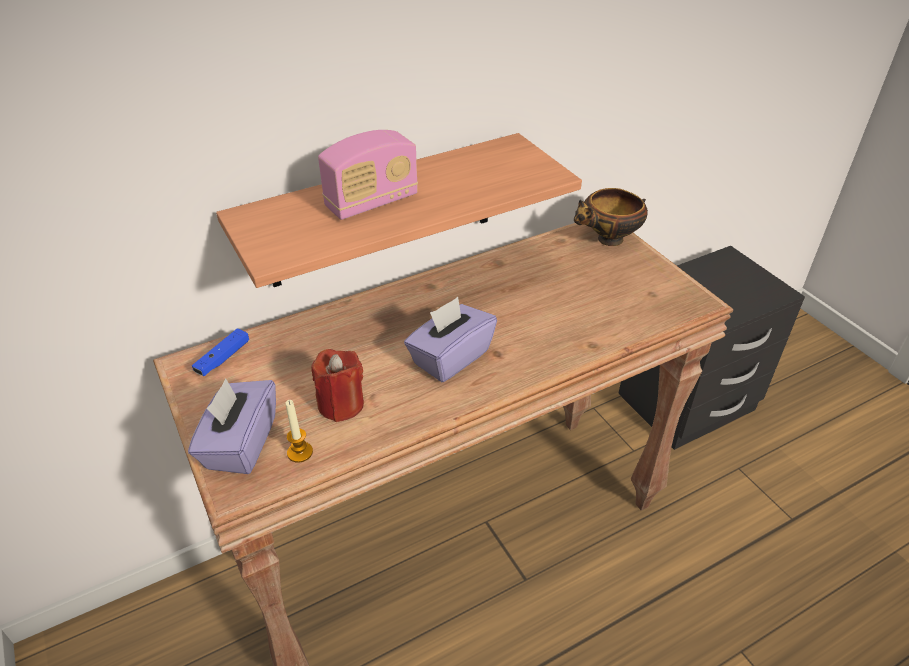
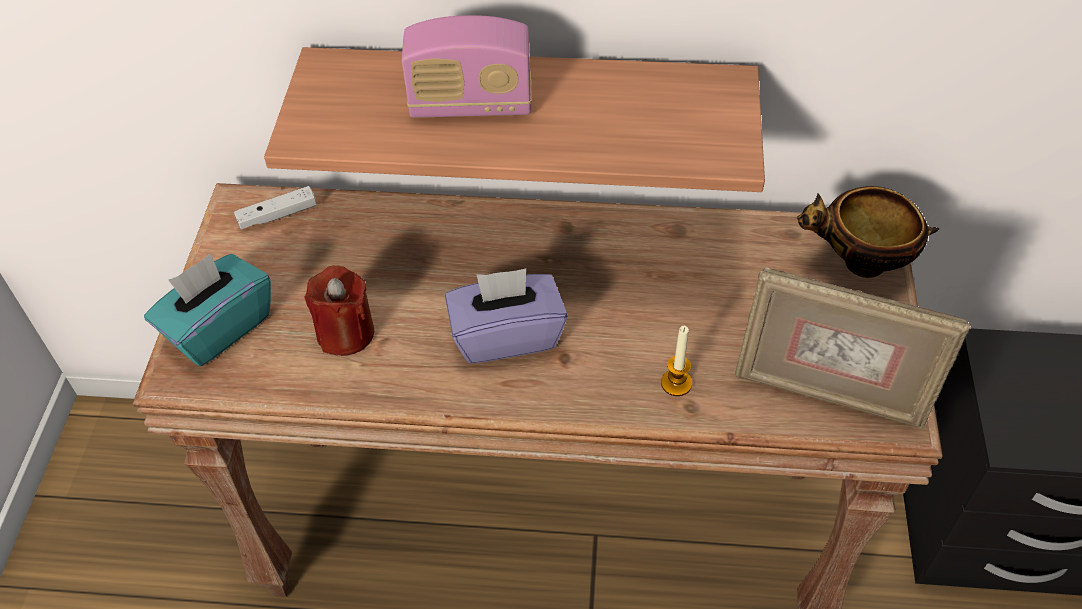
camera: 35 degrees right, 10 degrees up
purple tissue box [188,378,276,474] -> turquoise tissue box [144,253,271,366]
blue game controller [192,329,249,376] -> white game controller [234,186,316,229]
candle [286,400,313,463] -> candle moved to [661,326,692,396]
none -> picture frame [735,267,971,429]

